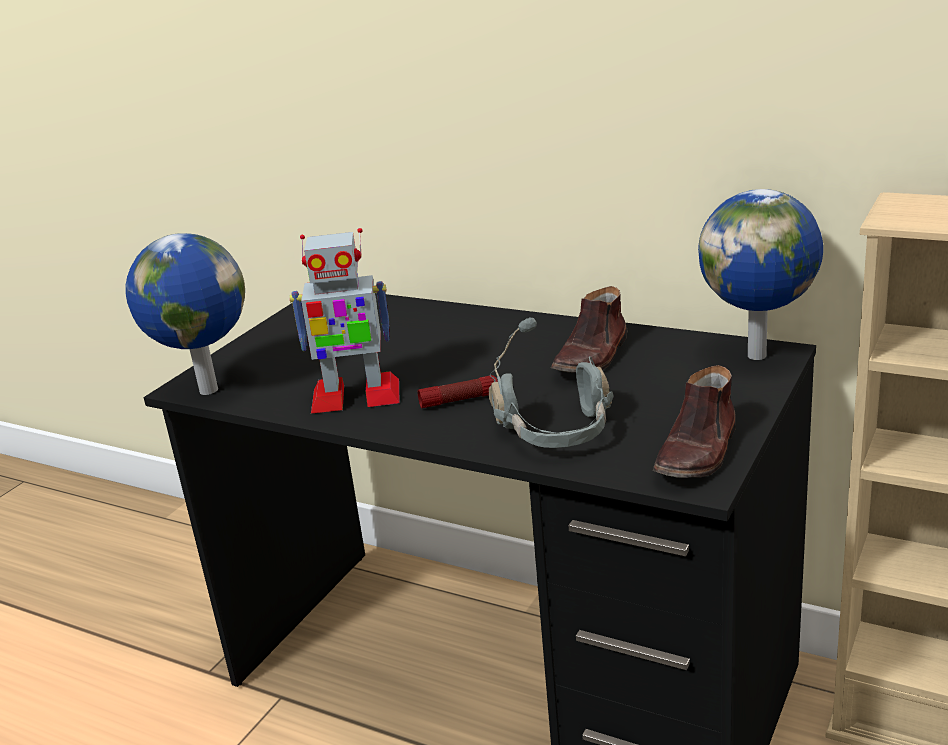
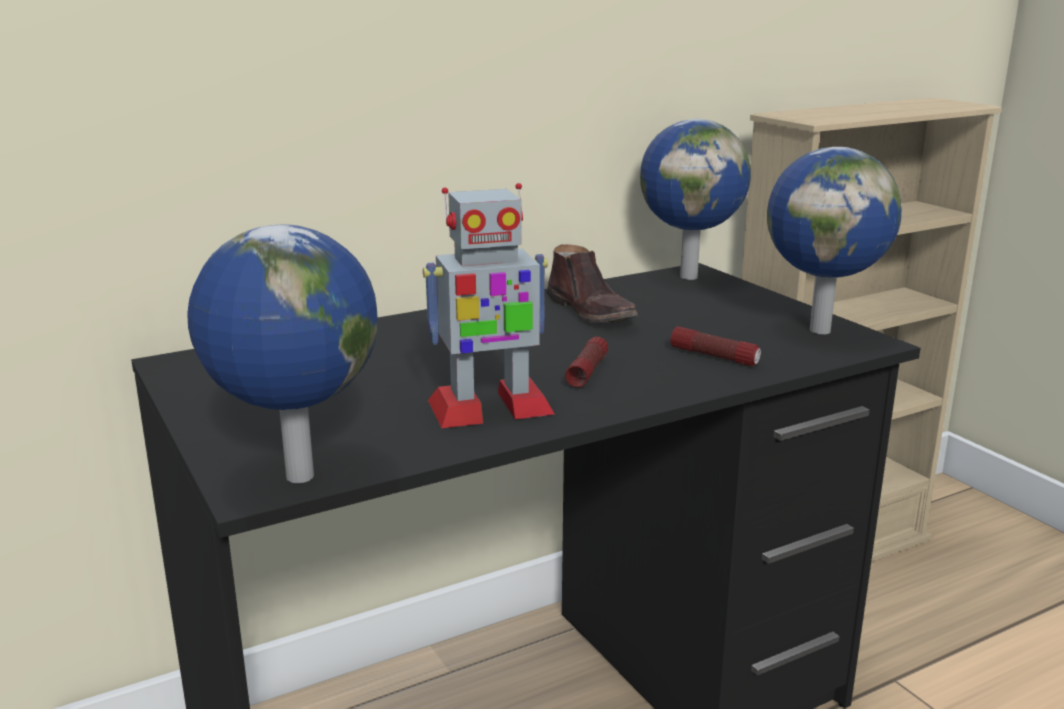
camera: 60 degrees left, 5 degrees down
toy robot [289,228,400,414] -> toy robot turned 45 degrees clockwise [423,183,554,428]
grey headphones [489,317,614,448] -> flashlight [671,326,761,366]
brown shoe [653,365,736,478] -> globe [767,147,902,334]

